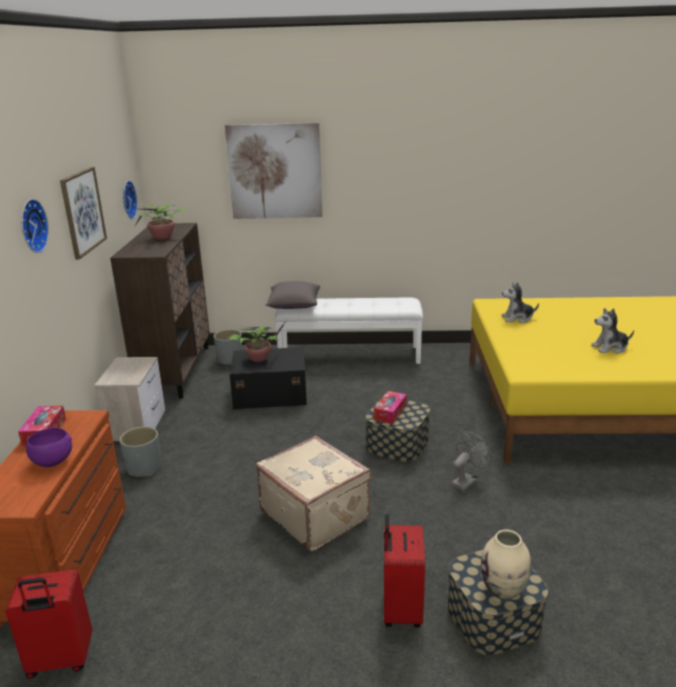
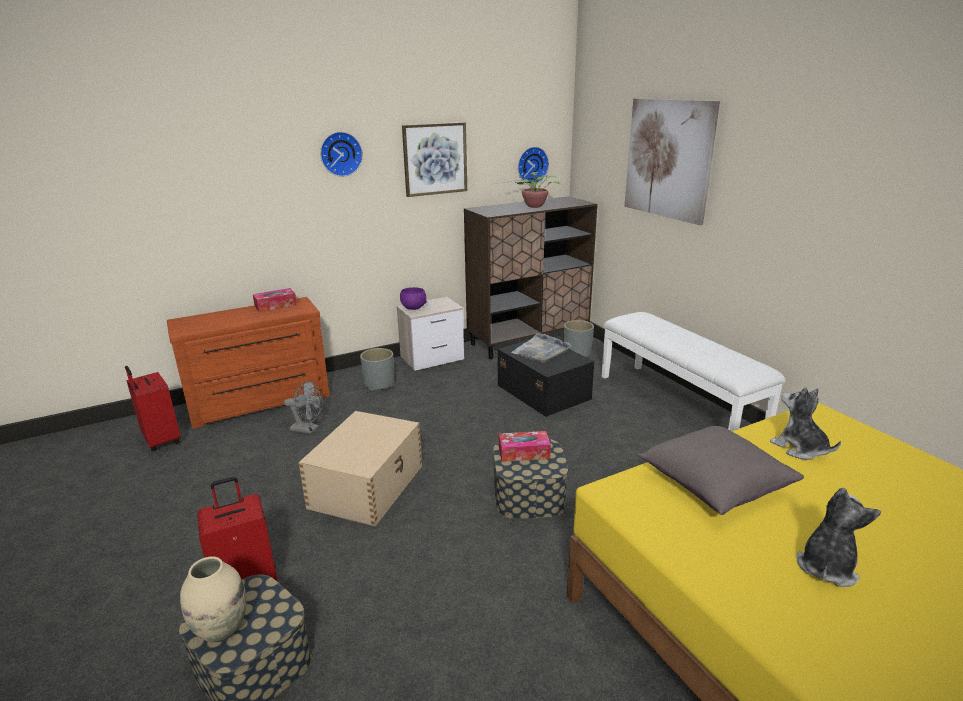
camera: 60 degrees right, 0 degrees up
purple bowl [26,428,72,467] -> purple bowl moved to [400,287,427,310]
potted plant [228,320,287,362] -> grey tray [511,333,572,363]
beige suitcase [256,436,371,552] -> beige storage box [298,411,422,526]
grey pillow [265,281,320,309] -> grey pillow moved to [638,426,804,515]
grey fan [451,431,492,491] -> grey fan moved to [284,381,323,434]
plush toy [591,308,634,354] -> plush toy turned 75 degrees clockwise [796,487,881,587]

